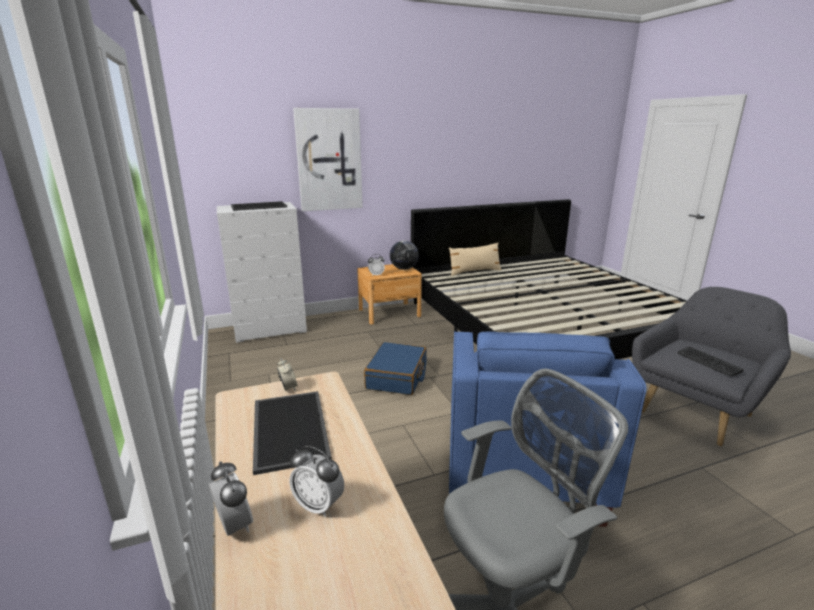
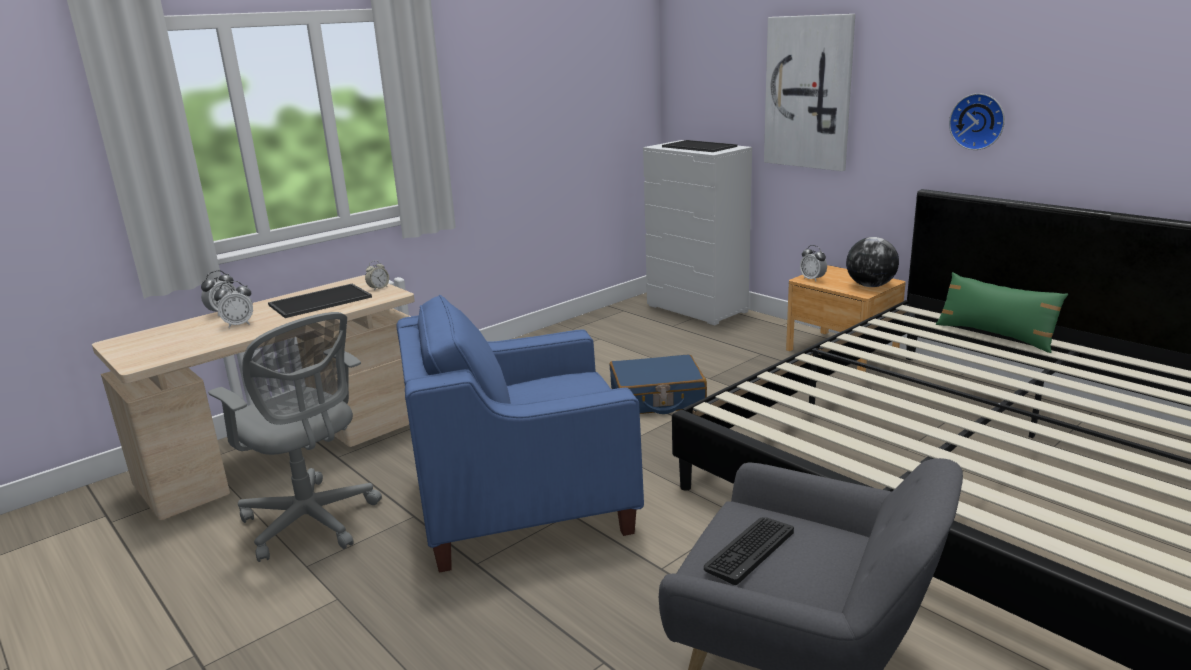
camera: 70 degrees right, 0 degrees up
alarm clock [289,446,344,517] -> alarm clock turned 120 degrees counterclockwise [214,281,253,328]
beige pillow [449,243,502,276] -> green pillow [936,272,1068,353]
none -> wall clock [949,93,1005,150]

